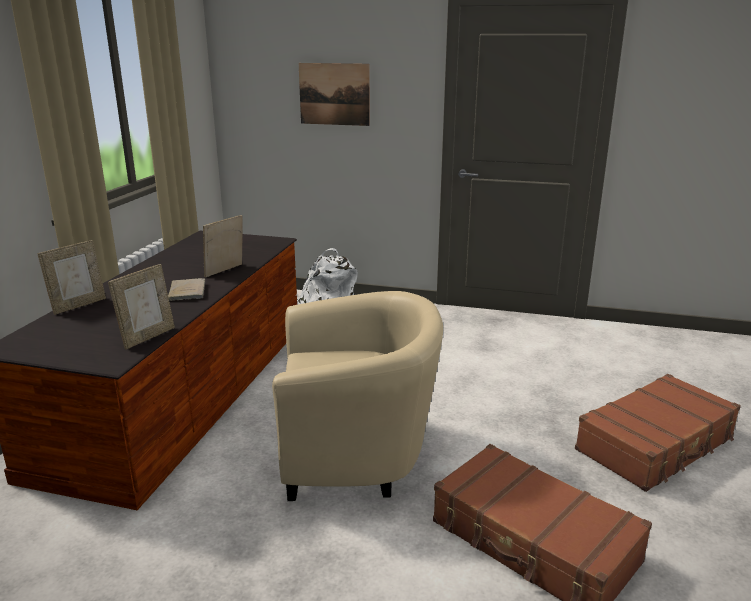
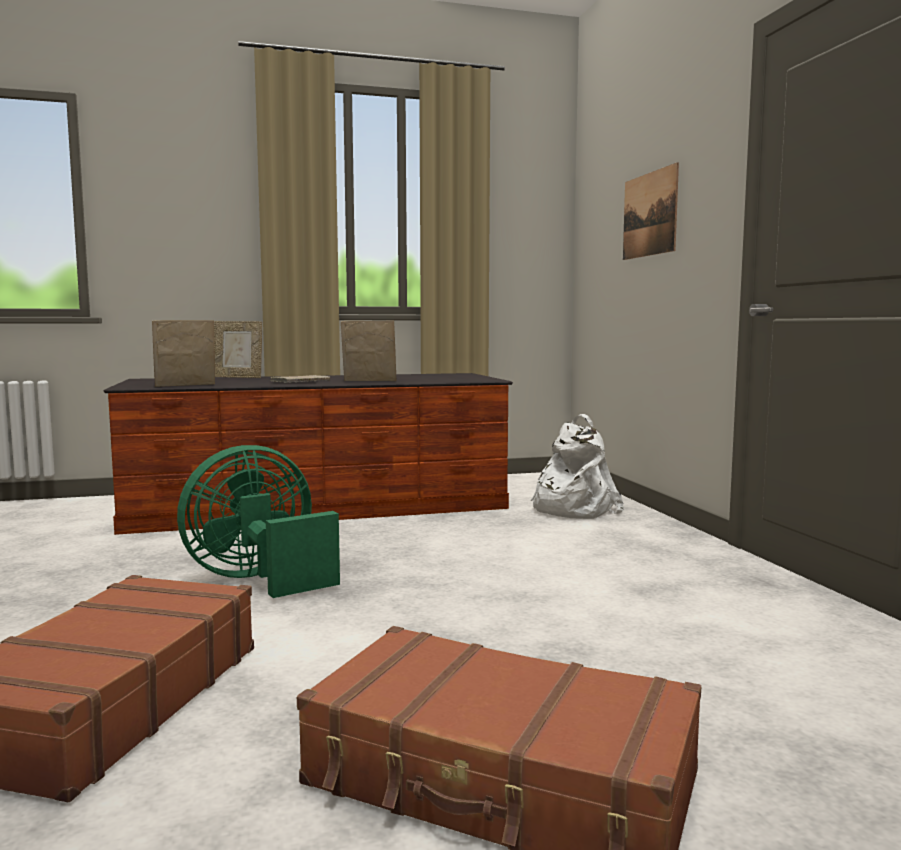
camera: 60 degrees right, 15 degrees down
picture frame [108,264,175,349] -> picture frame turned 150 degrees clockwise [152,320,215,387]
beige armchair [272,291,443,501] -> green fan [177,445,340,598]

